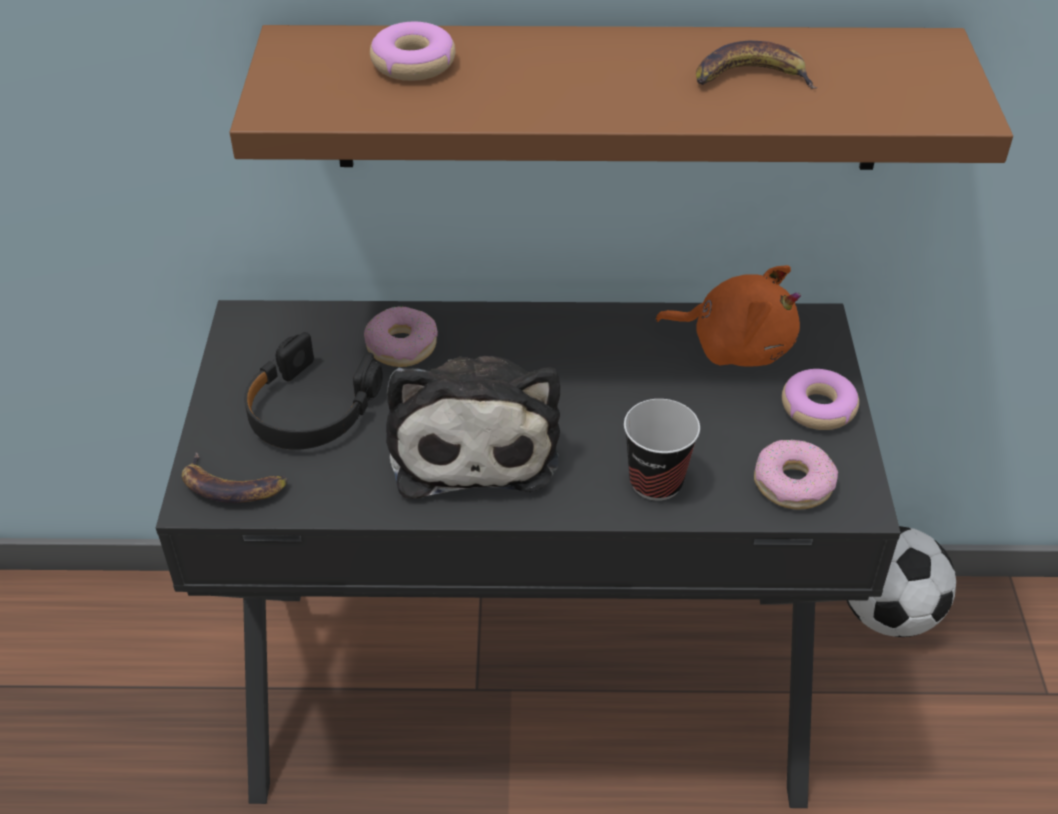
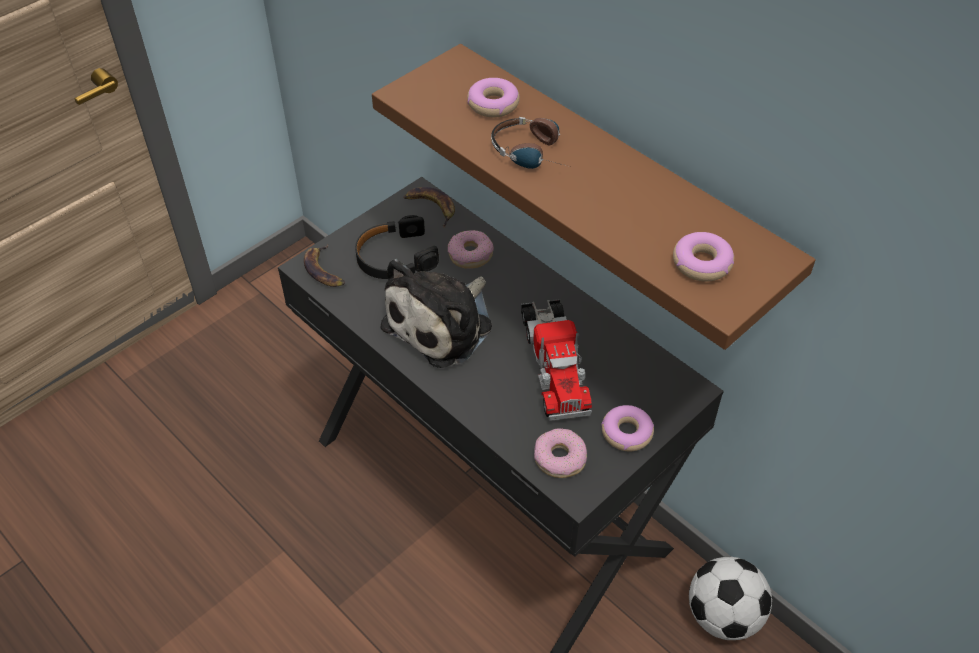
camera: 45 degrees right, 5 degrees up
cup [624,399,700,501] -> none
orange plush toy [655,265,801,367] -> none
banana [696,41,817,89] -> banana moved to [403,187,455,228]
none -> headphones [491,117,570,169]
none -> toy truck [521,299,592,421]
none -> donut [673,232,734,282]

